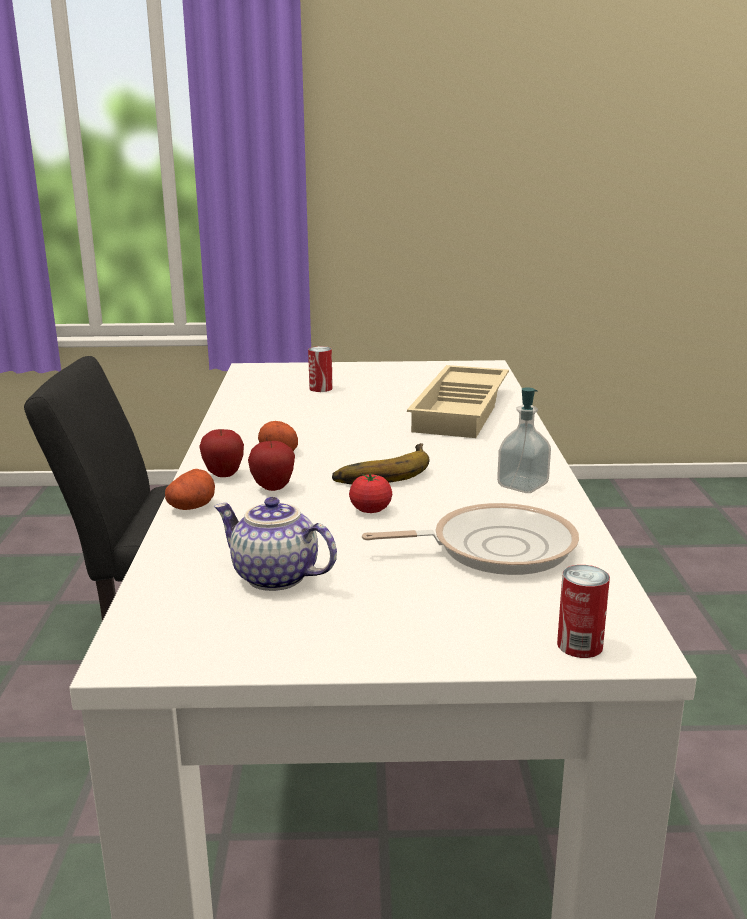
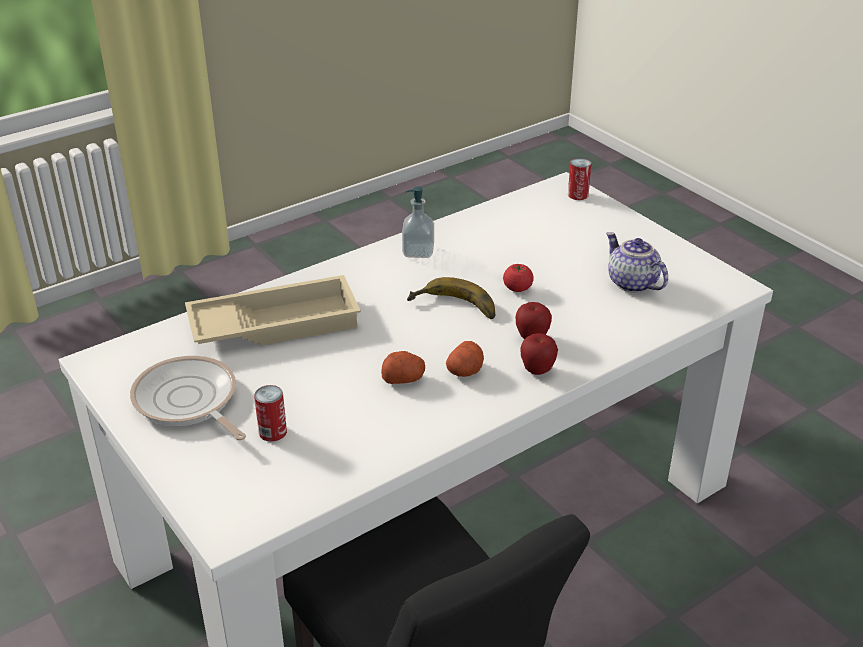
camera: 125 degrees left, 15 degrees up
potato [165,469,215,510] -> potato moved to [381,351,425,384]
teapot [214,497,337,591] -> teapot turned 150 degrees clockwise [606,232,668,293]
frying pan [362,503,579,575] -> frying pan moved to [130,356,246,440]

